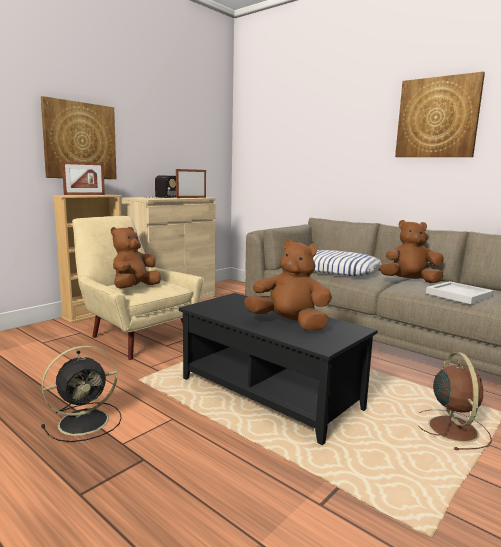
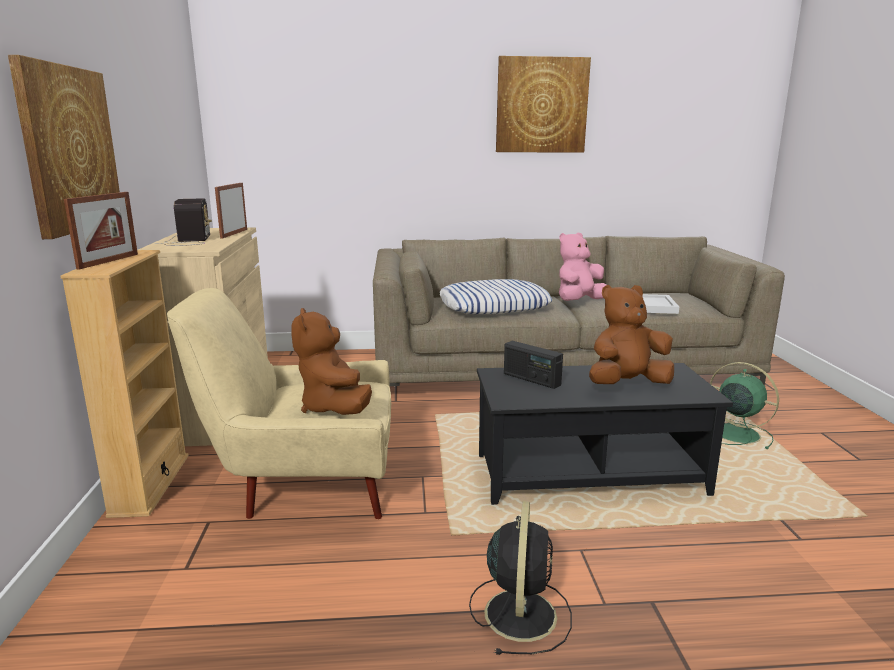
camera: 45 degrees left, 5 degrees up
brown plush toy [380,220,444,283] -> pink plush toy [559,233,607,301]
brown fan [418,352,492,450] -> green fan [710,362,779,449]
none -> radio [504,341,563,389]

